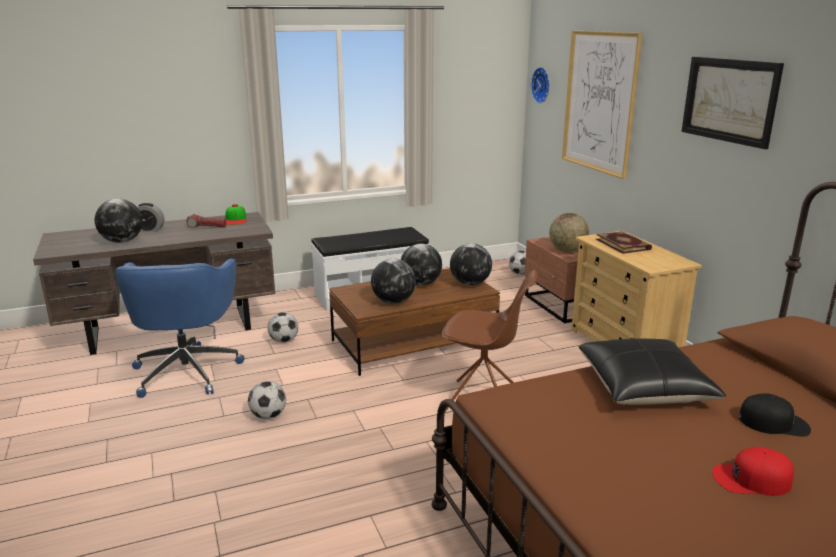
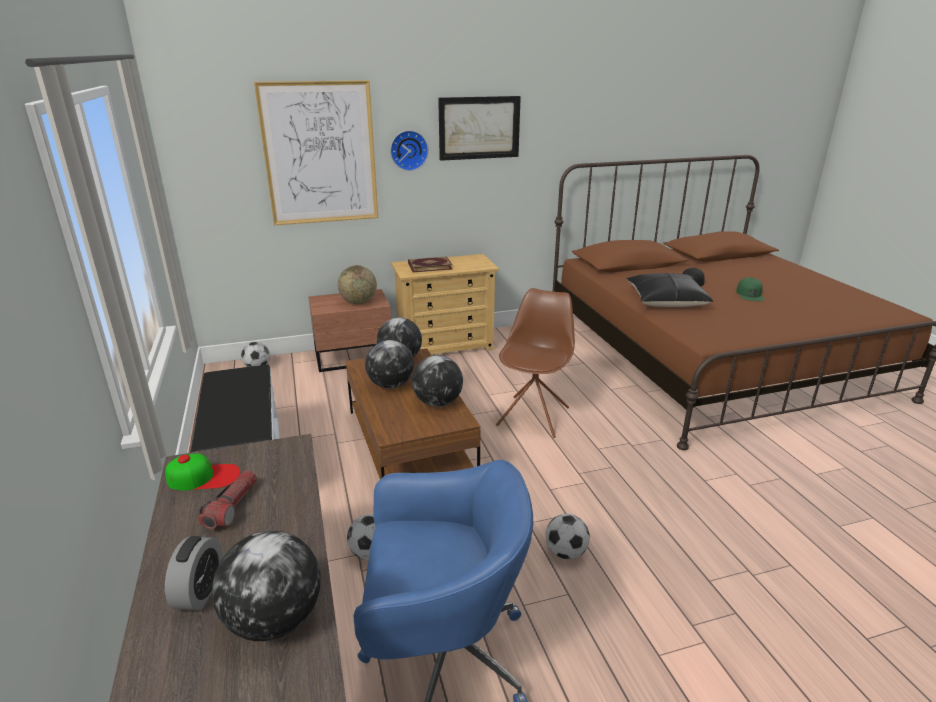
camera: 85 degrees left, 5 degrees up
wall clock [531,67,550,104] -> wall clock moved to [390,130,429,171]
red cap [712,447,794,496] -> green cap [736,277,765,301]

